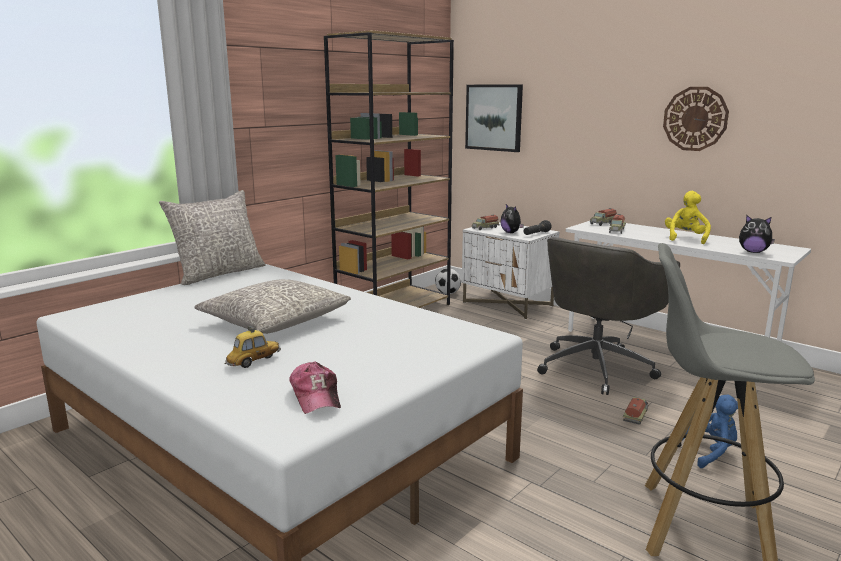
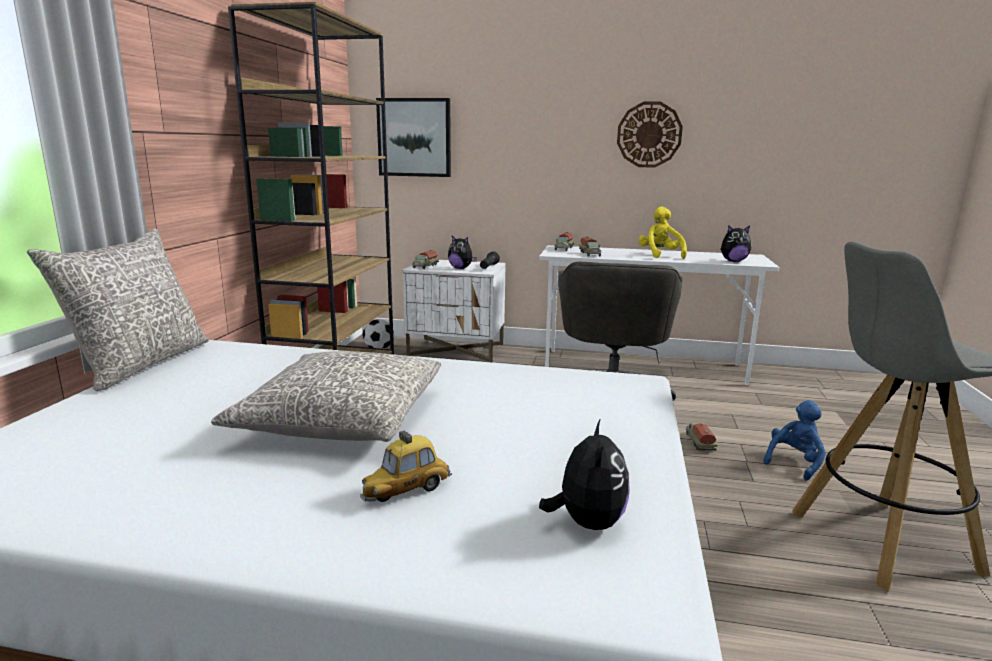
camera: 30 degrees left, 0 degrees up
toy car [224,326,281,368] -> toy car turned 150 degrees counterclockwise [360,431,452,502]
cap [289,361,341,414] -> plush toy [539,418,630,530]

